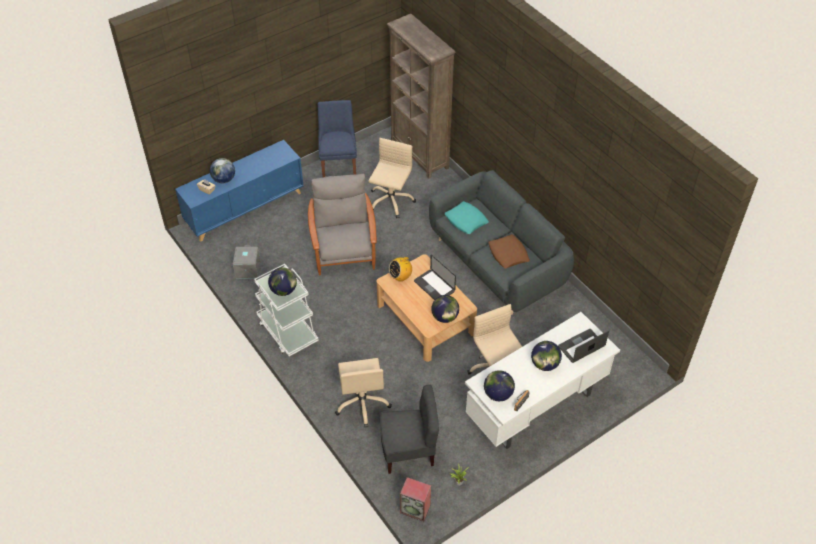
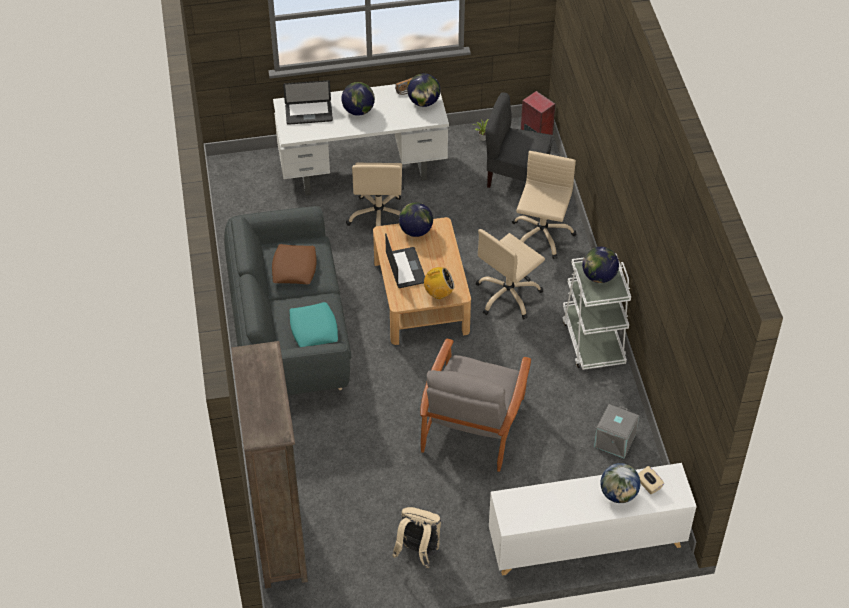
camera: 155 degrees left, 0 degrees up
blue cabinet [175,140,303,242] -> white cabinet [489,463,697,576]
blue chair [317,100,357,178] -> beige backpack [392,507,441,568]
beige office chair [368,138,416,218] -> beige office chair moved to [476,229,545,319]

